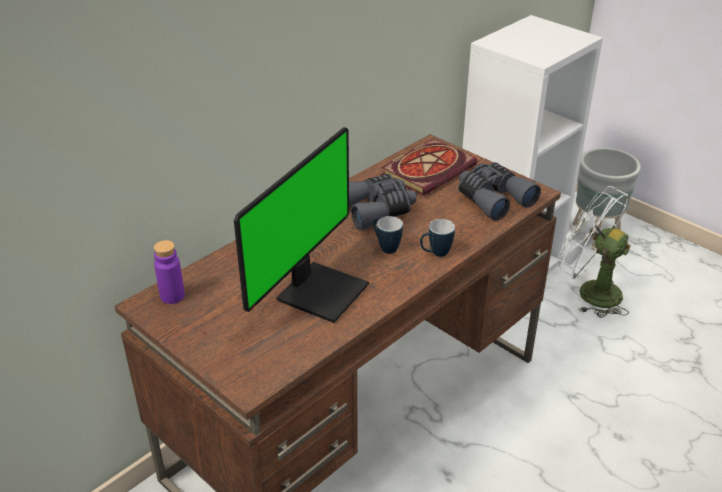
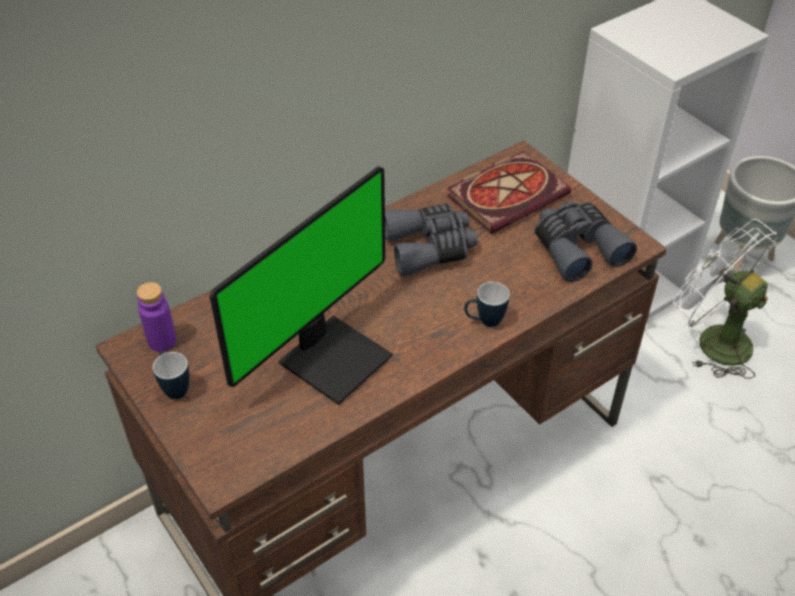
camera: 10 degrees right, 10 degrees up
mug [374,216,403,254] -> mug moved to [153,351,190,399]

